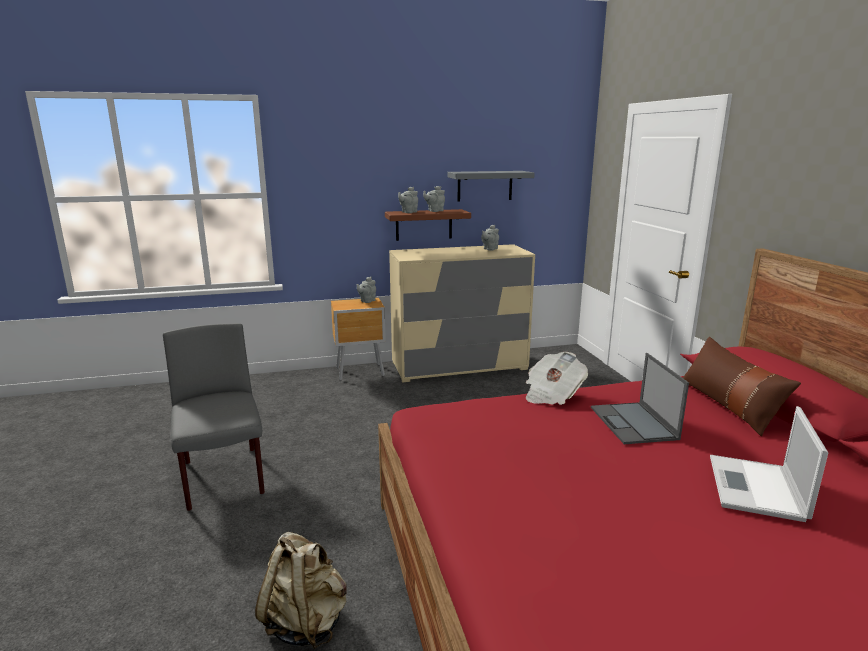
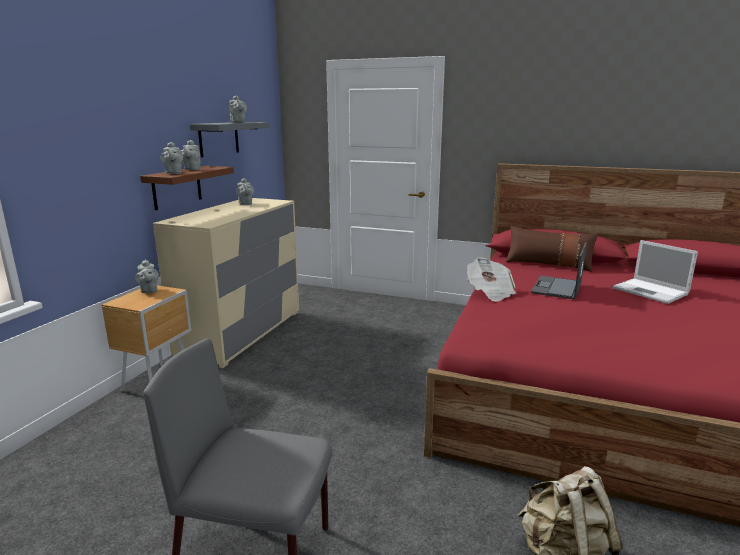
camera: 55 degrees left, 0 degrees up
laptop [591,353,689,444] -> laptop turned 90 degrees clockwise [531,243,587,300]
none -> grey teapot [229,96,247,122]

